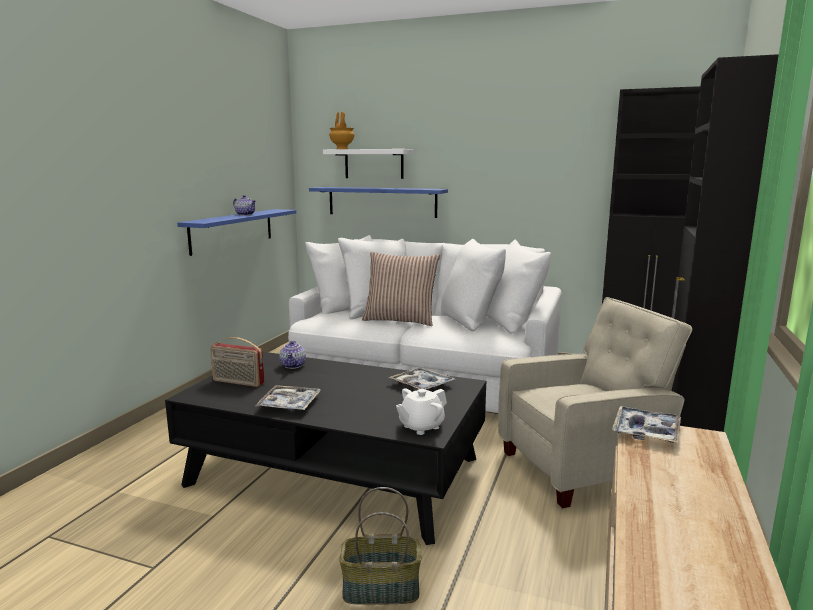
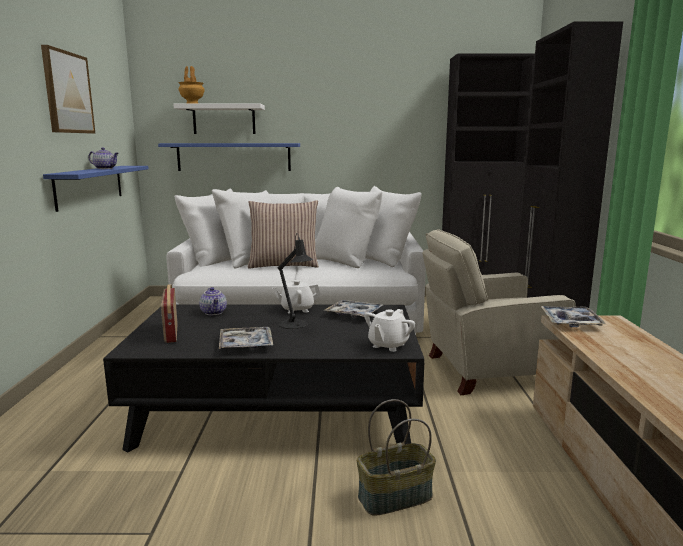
camera: 20 degrees left, 0 degrees up
radio [210,337,264,387] -> radio turned 75 degrees clockwise [161,284,178,343]
beige armchair [498,297,692,508] -> beige armchair turned 150 degrees counterclockwise [422,229,576,395]
none -> picture [41,45,95,133]
none -> white teapot [272,280,321,314]
none -> black table lamp [278,233,313,329]

